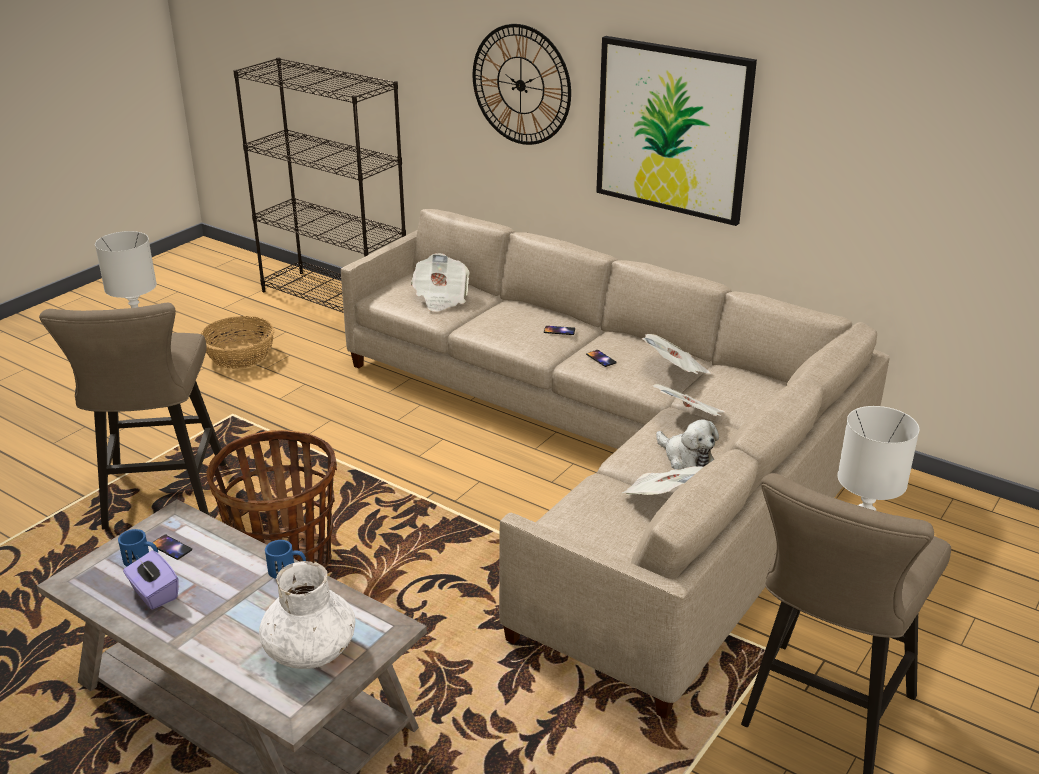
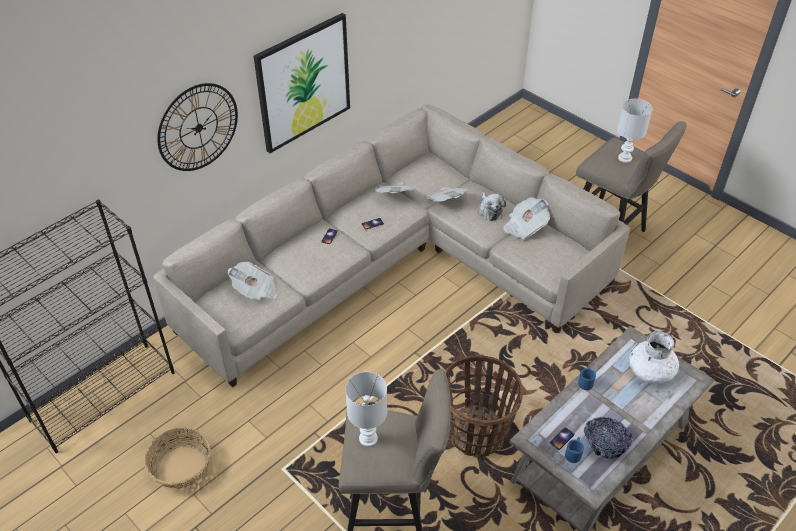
camera: 80 degrees left, 15 degrees up
purple tissue box [123,550,179,610] -> bowl [584,417,633,459]
plush toy [656,420,719,469] -> plush toy turned 105 degrees clockwise [479,192,506,221]

